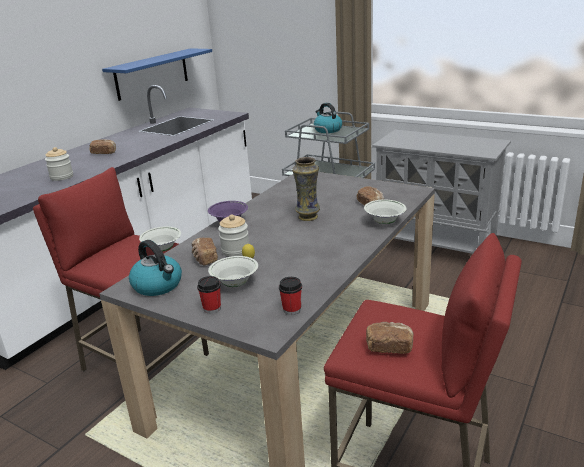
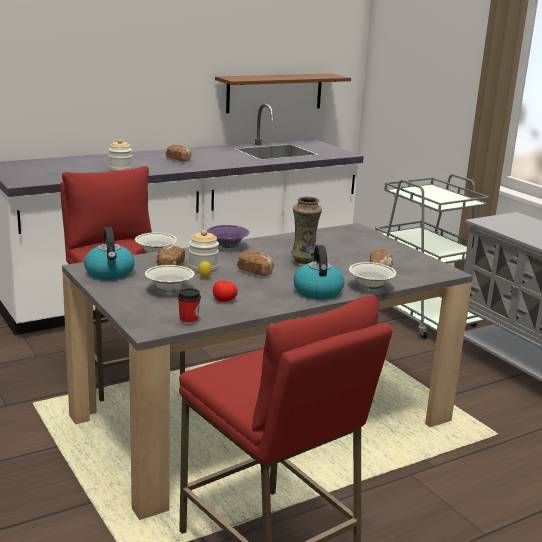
camera: 25 degrees right, 5 degrees down
blue shelf [102,48,212,101] -> brown shelf [215,74,351,113]
cup [197,276,221,314] -> none
kettle [314,103,342,133] -> kettle moved to [294,245,344,300]
bread [366,322,414,354] -> bread moved to [237,251,274,276]
none -> tomato [213,280,238,302]

